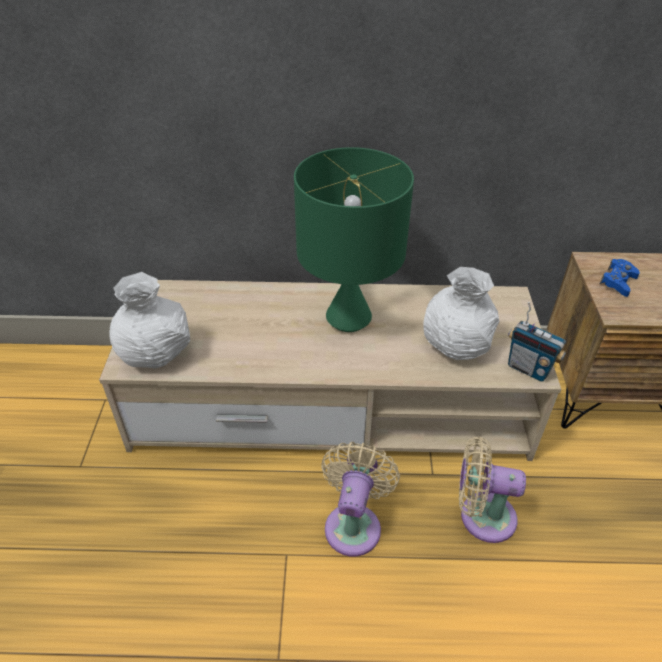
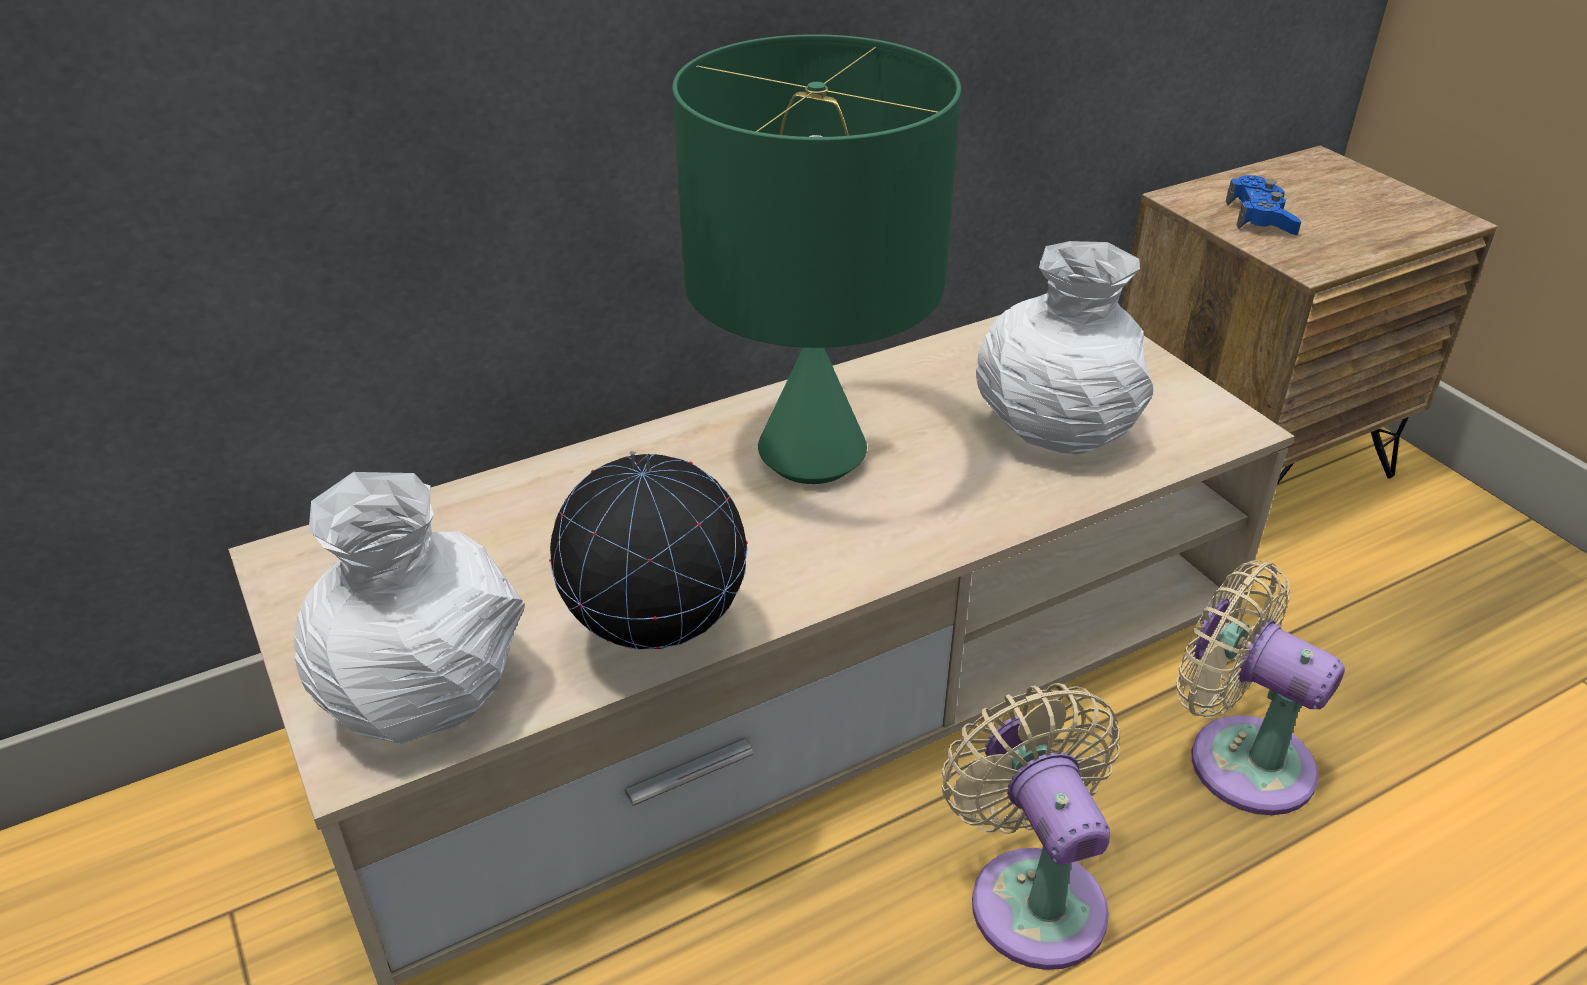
camera: 30 degrees left, 5 degrees down
beige fan [459,436,526,543] -> beige fan turned 60 degrees clockwise [1176,560,1345,815]
radio [508,302,566,382] -> none
none -> globe [549,451,748,650]

